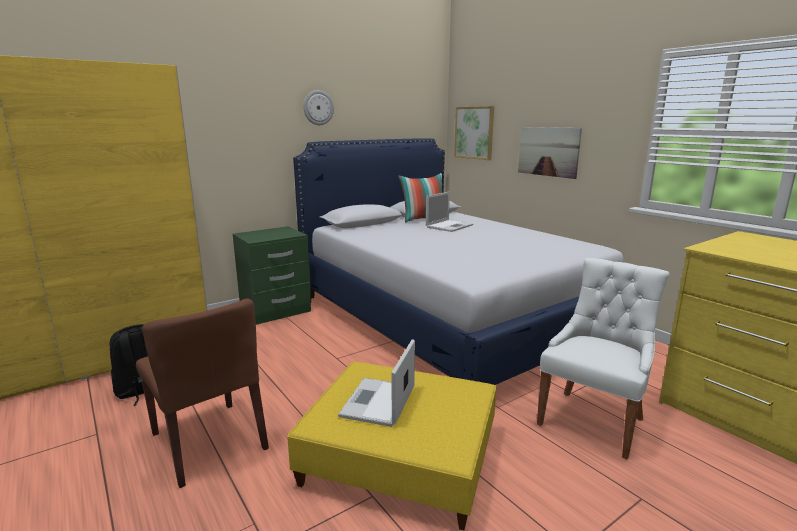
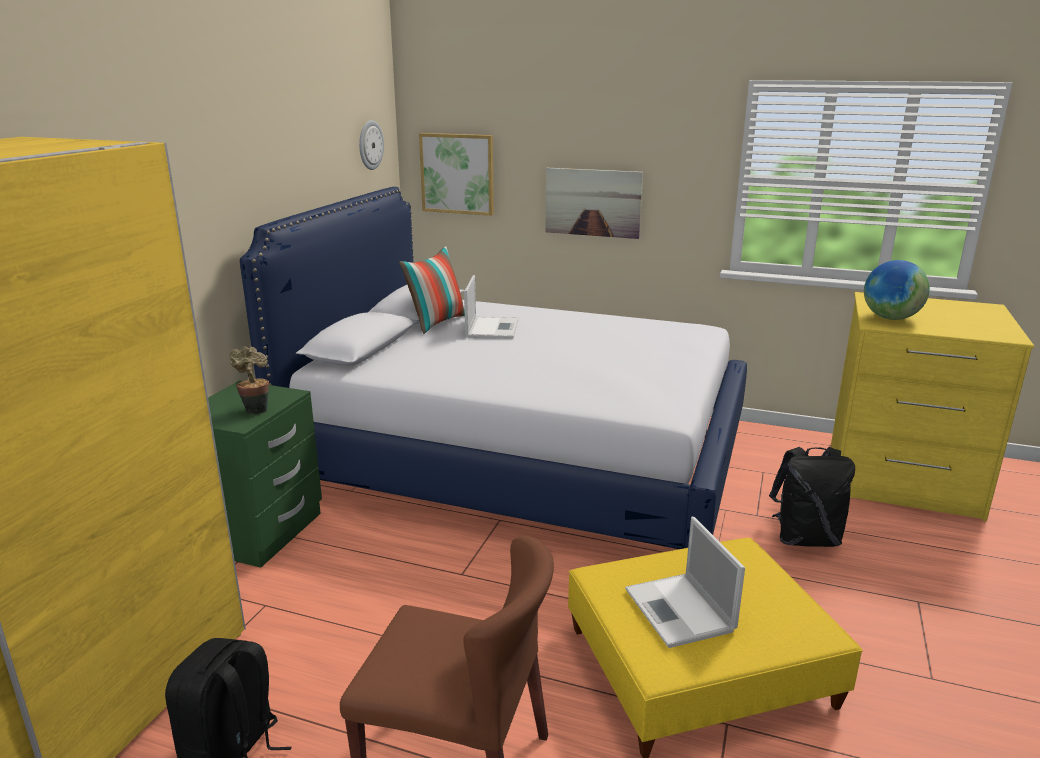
camera: 35 degrees left, 5 degrees up
wall clock [303,90,334,125] -> wall clock moved to [359,120,384,170]
white chair [537,258,670,459] -> black backpack [769,447,855,547]
none -> potted plant [229,346,269,415]
none -> globe [864,260,930,320]

